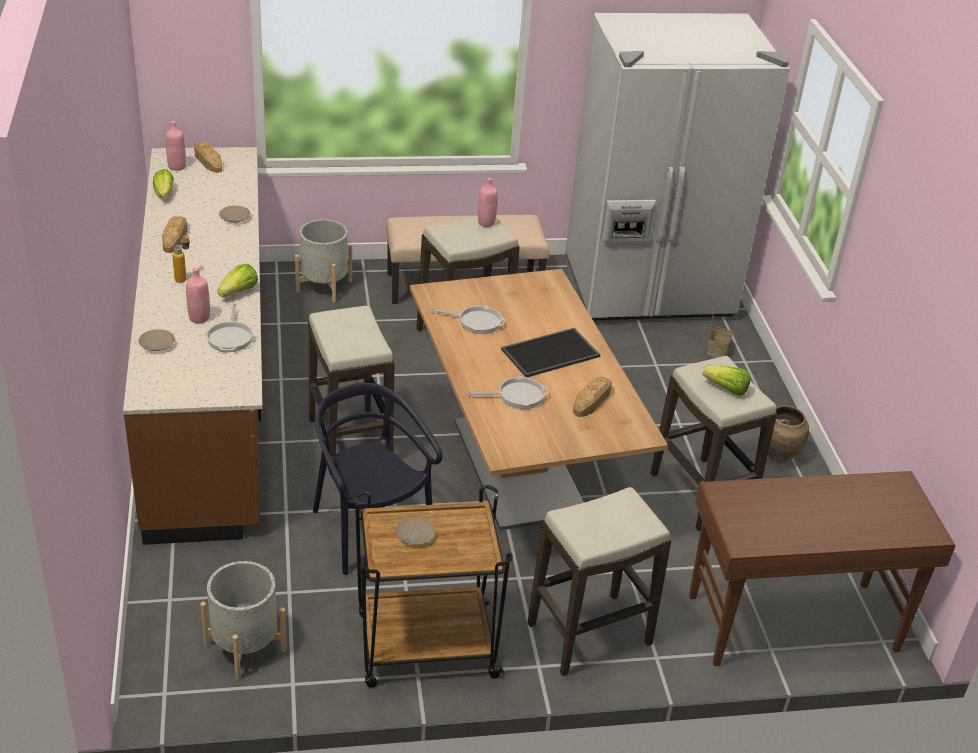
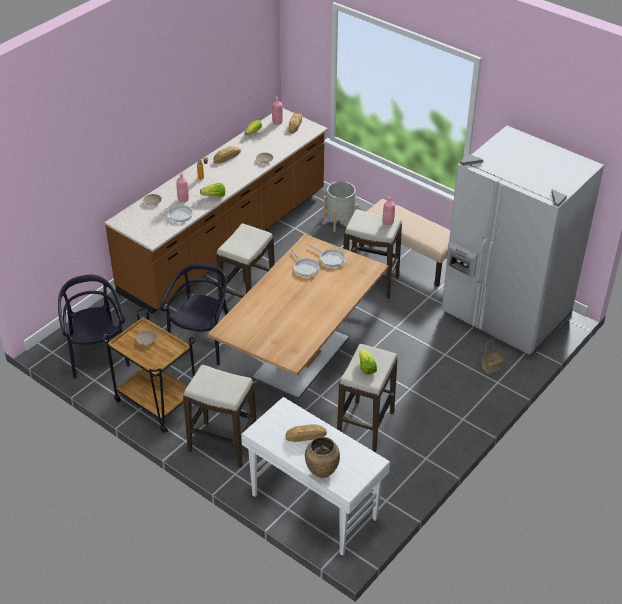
camera: 50 degrees right, 5 degrees up
grey planter [200,561,287,680] -> black chair [58,275,130,379]
frying pan [467,376,548,409] -> frying pan moved to [309,245,346,267]
tray [501,328,600,377] -> none
bread [573,377,612,417] -> bread moved to [285,424,327,442]
brown console table [689,471,956,666] -> white console table [241,397,390,556]
brown vase [768,405,809,463] -> brown vase moved to [305,437,340,478]

